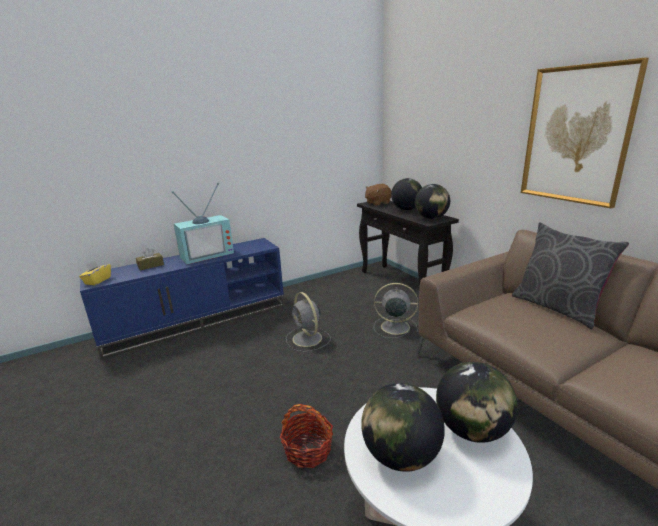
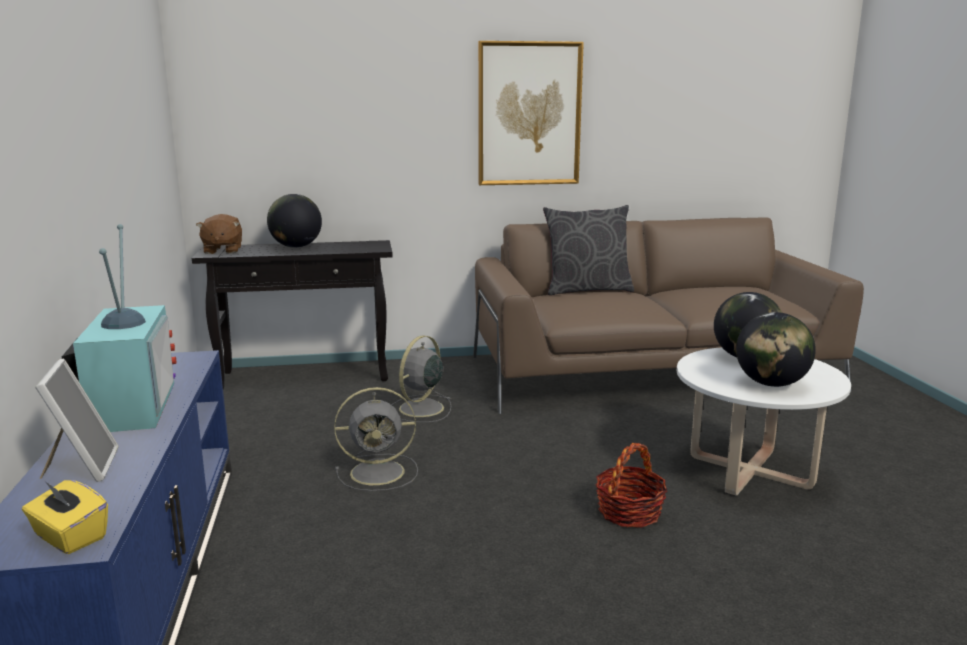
camera: 70 degrees left, 5 degrees down
brown tissue box [136,248,164,271] -> picture frame [35,359,118,482]
globe [415,184,450,219] -> none

